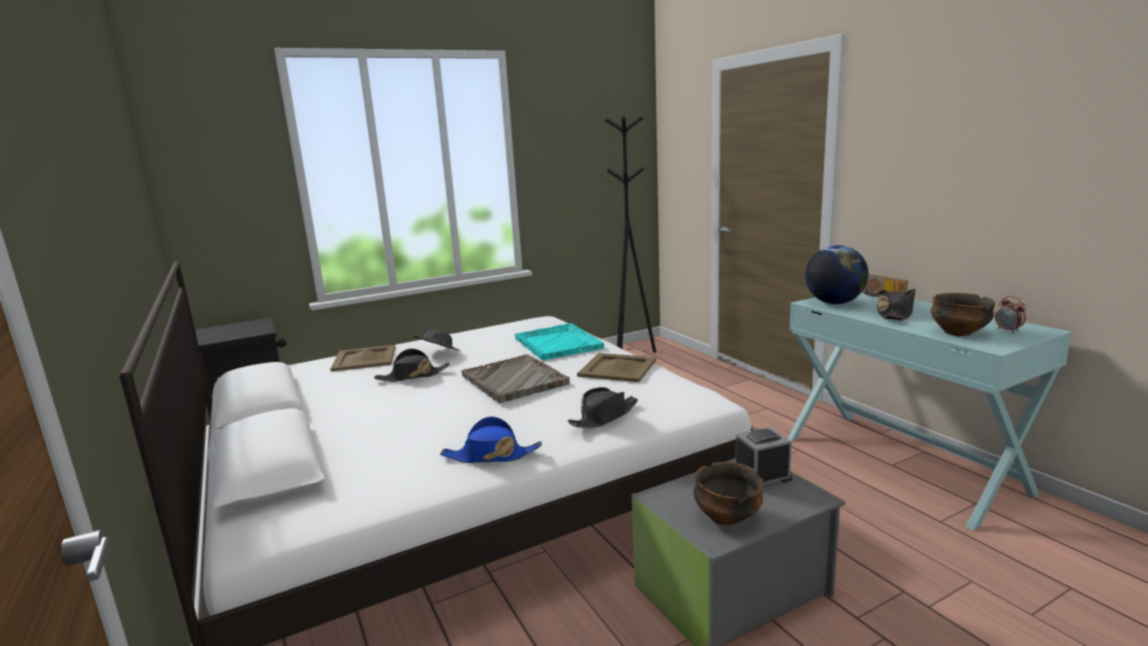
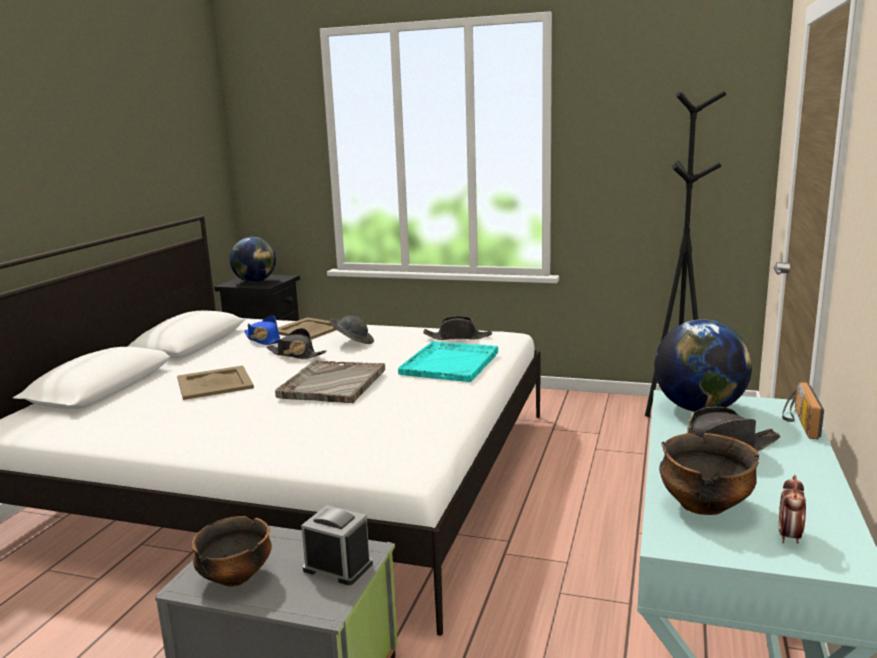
camera: 45 degrees right, 0 degrees up
blue hat [440,416,542,463] -> blue hat moved to [244,316,280,345]
black hat [567,387,638,429] -> black hat moved to [423,316,492,340]
beige tray [577,353,656,382] -> beige tray moved to [177,366,254,400]
none -> globe [229,237,276,282]

